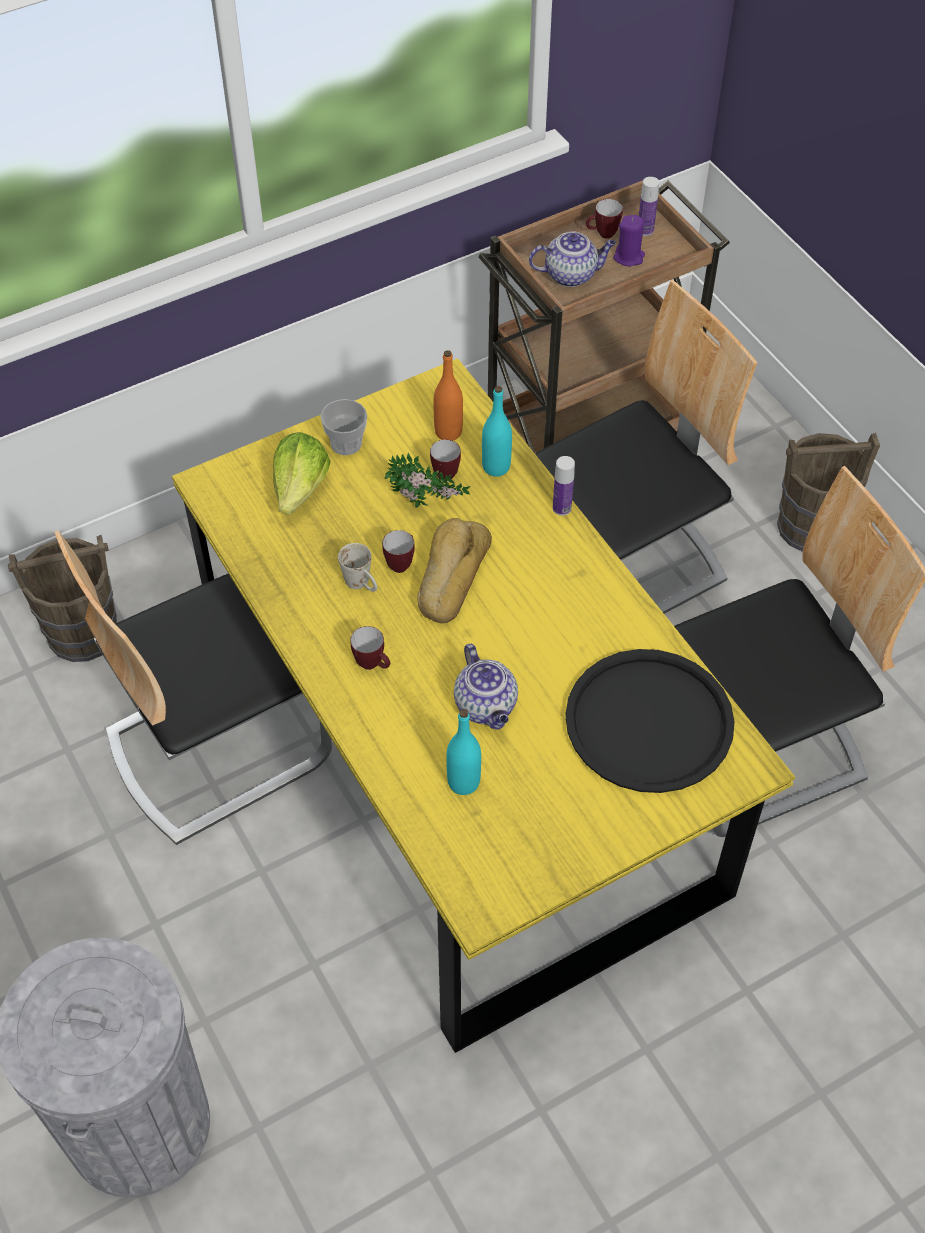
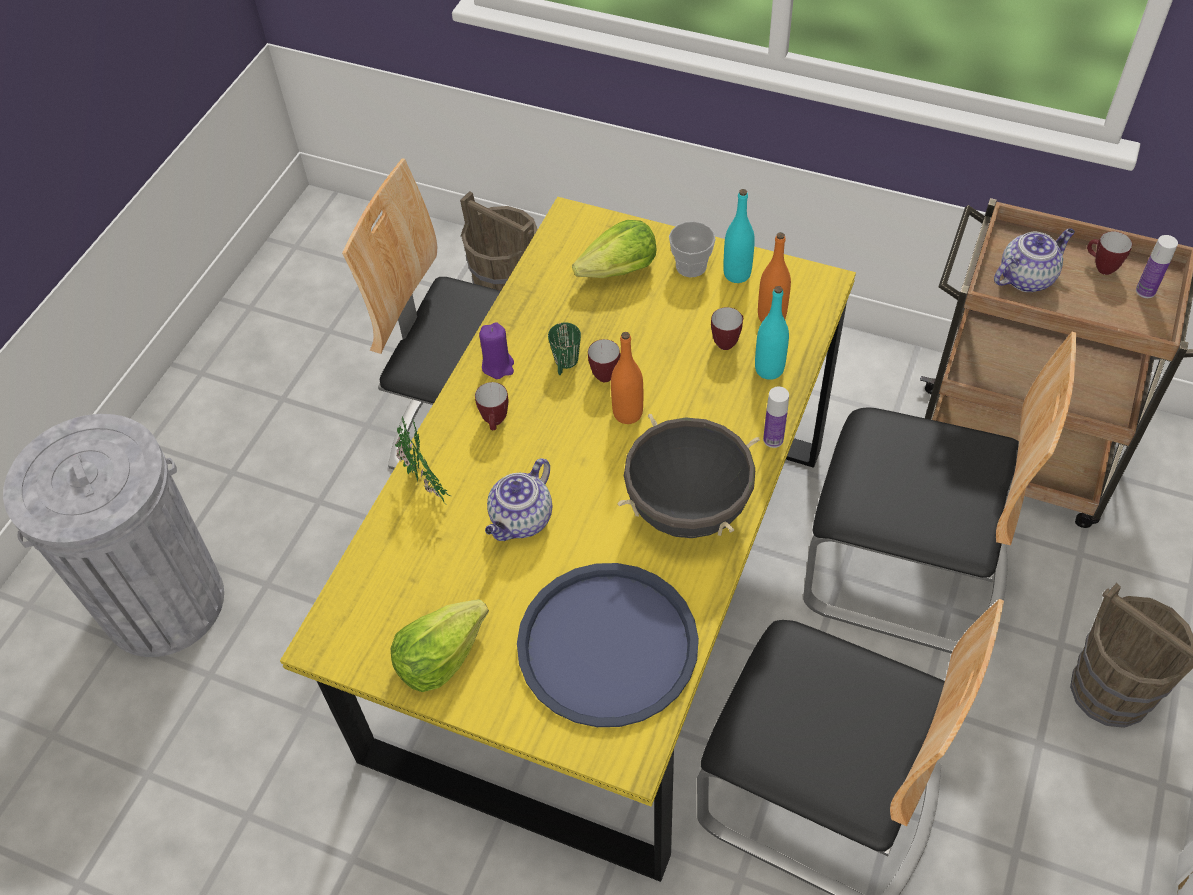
camera: 55 degrees right, 0 degrees up
white mug [338,543,377,592] -> green mug [548,323,581,375]
potted plant [385,453,470,508] -> potted plant moved to [395,417,451,505]
bread [417,518,492,623] -> orange bottle [611,332,643,424]
turquoise bottle [446,709,481,795] -> turquoise bottle moved to [723,189,755,283]
teapot [529,232,616,287] -> teapot turned 75 degrees counterclockwise [994,228,1075,292]
black tray [565,649,735,793] -> blue tray [517,563,699,727]
purple candle [613,215,645,266] -> purple candle moved to [479,322,514,379]
none -> lettuce [391,599,489,692]
none -> black cooking pot [617,414,760,538]

